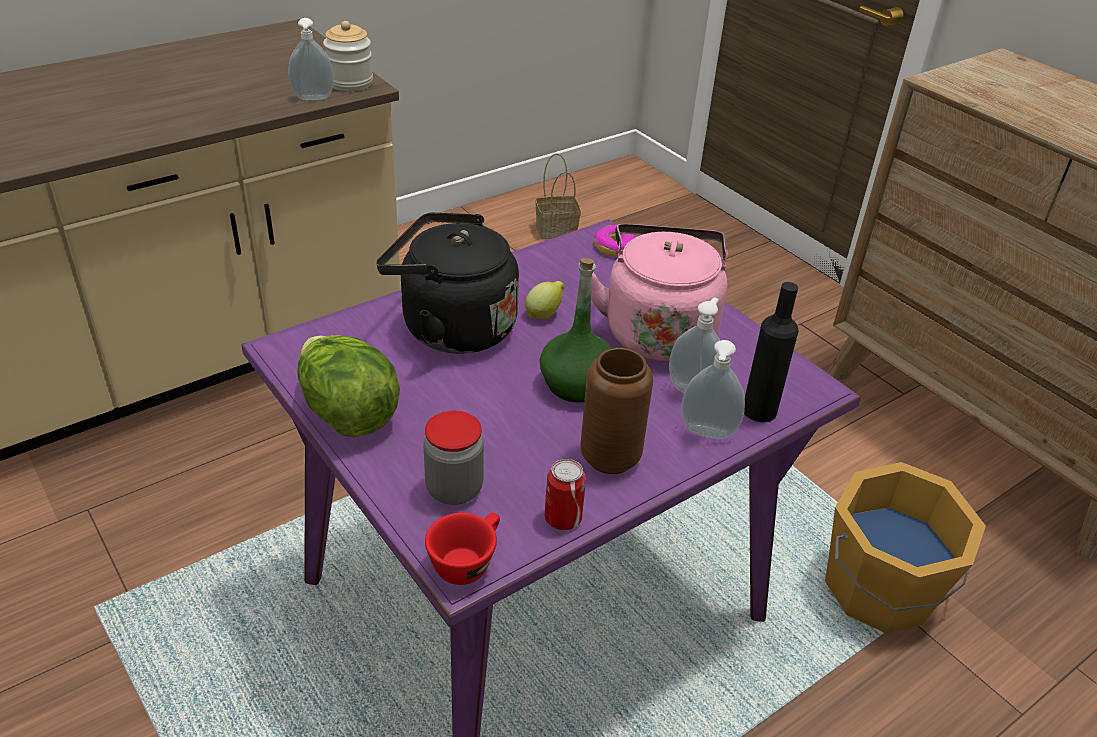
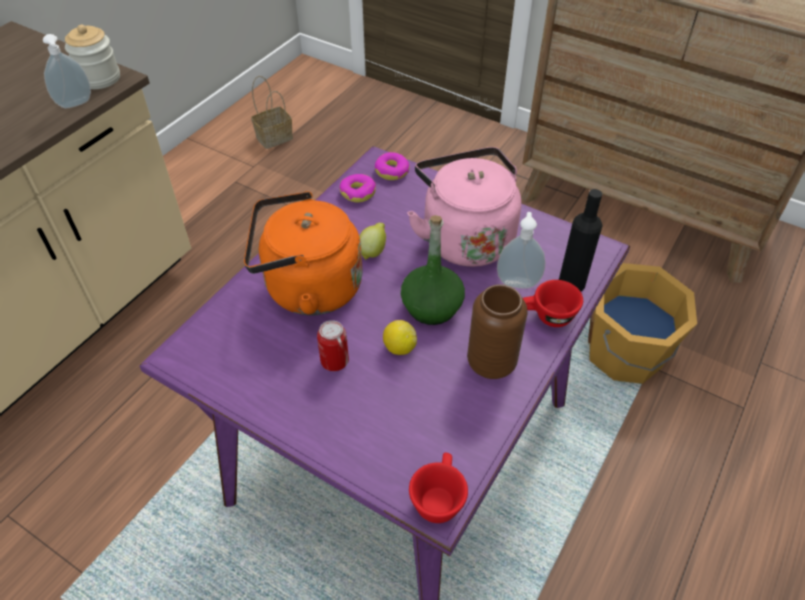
camera: 20 degrees left, 10 degrees up
lettuce [297,335,400,437] -> none
black kettle [376,212,519,354] -> orange kettle [244,191,363,316]
jar [423,411,484,505] -> none
can [544,459,586,530] -> can moved to [317,320,349,371]
soap dispenser [681,340,745,439] -> red cup [523,280,583,327]
none -> donut [339,174,376,203]
none -> lemon [383,320,417,355]

